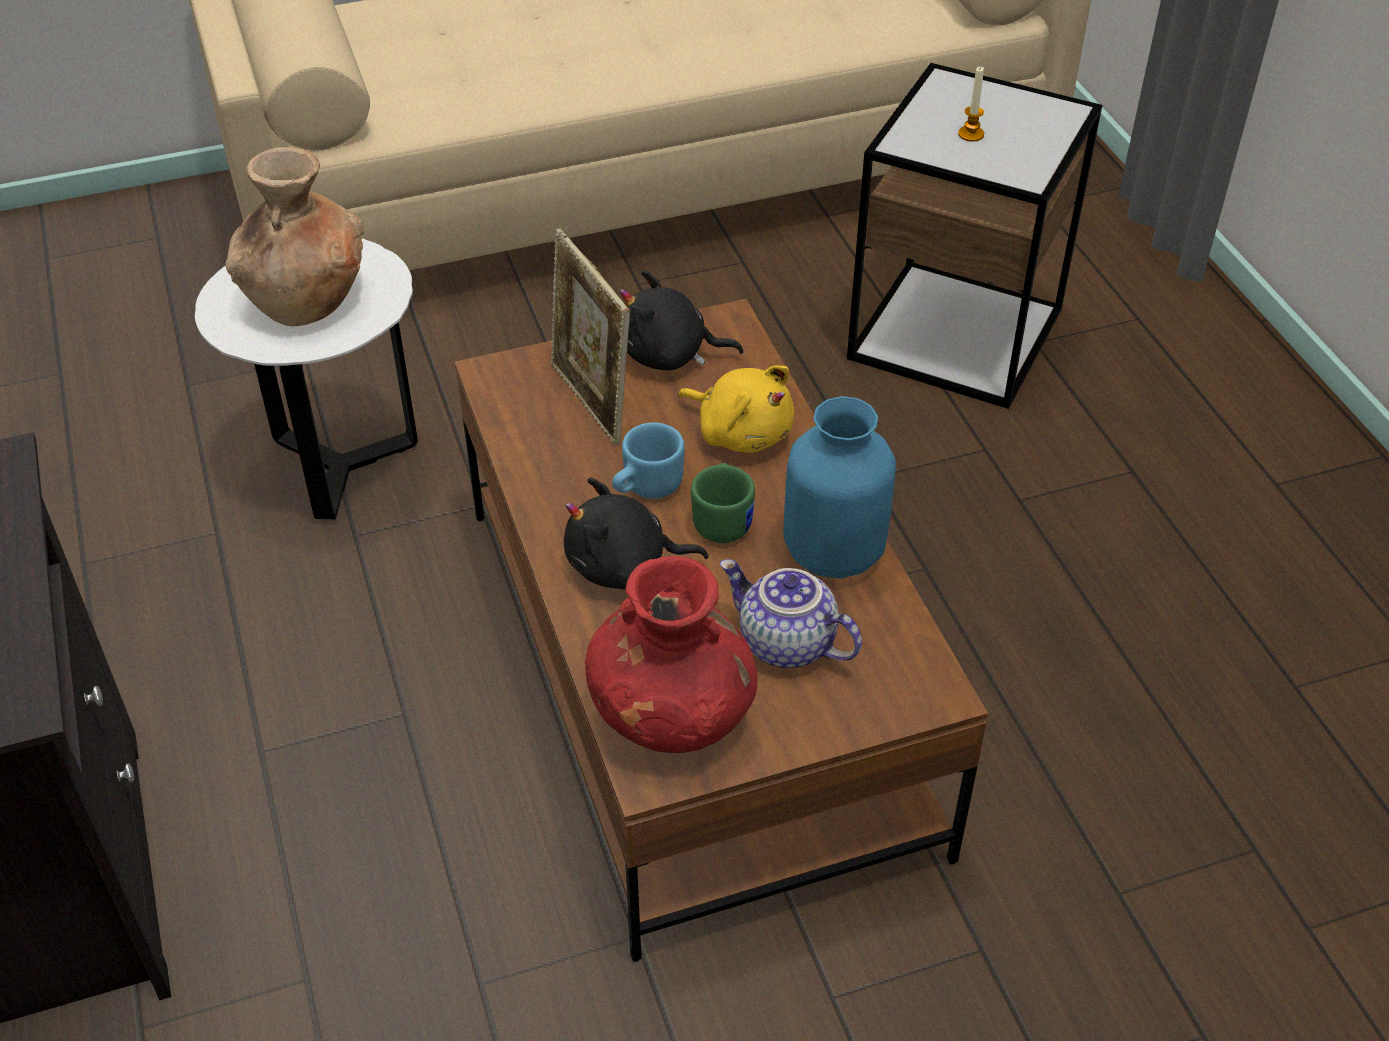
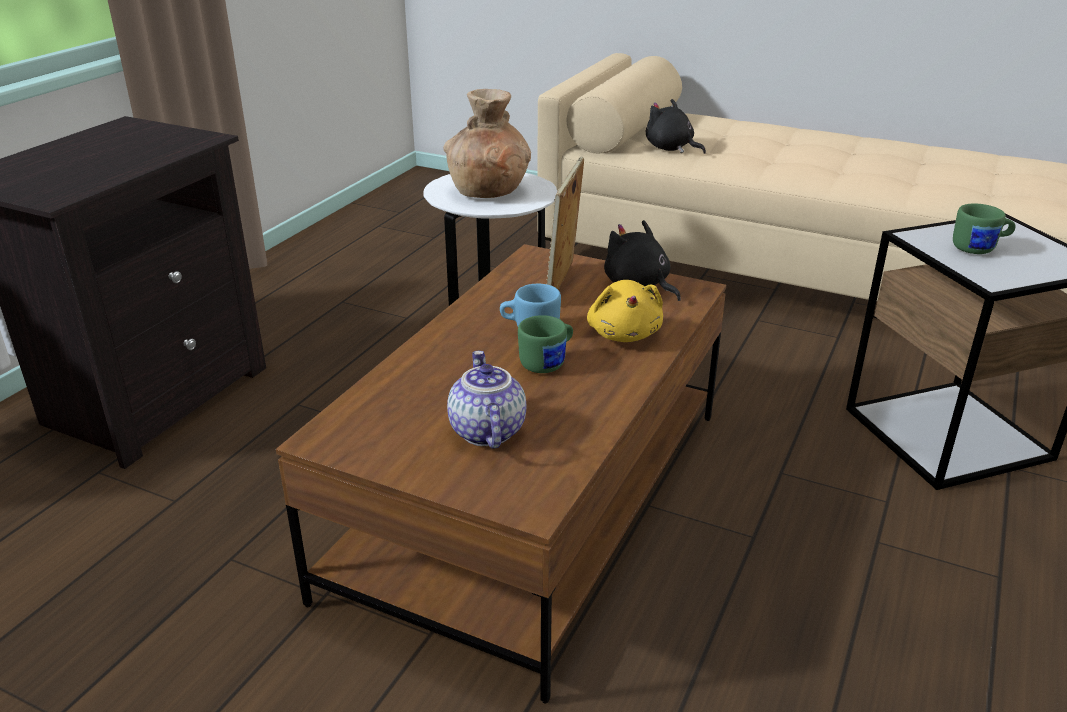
camera: 45 degrees right, 15 degrees down
black plush toy [564,477,709,589] -> black plush toy moved to [646,99,706,154]
red vase [585,556,757,753] -> none
blue vase [783,396,896,578] -> none
candle [958,66,984,142] -> green mug [953,203,1016,254]

